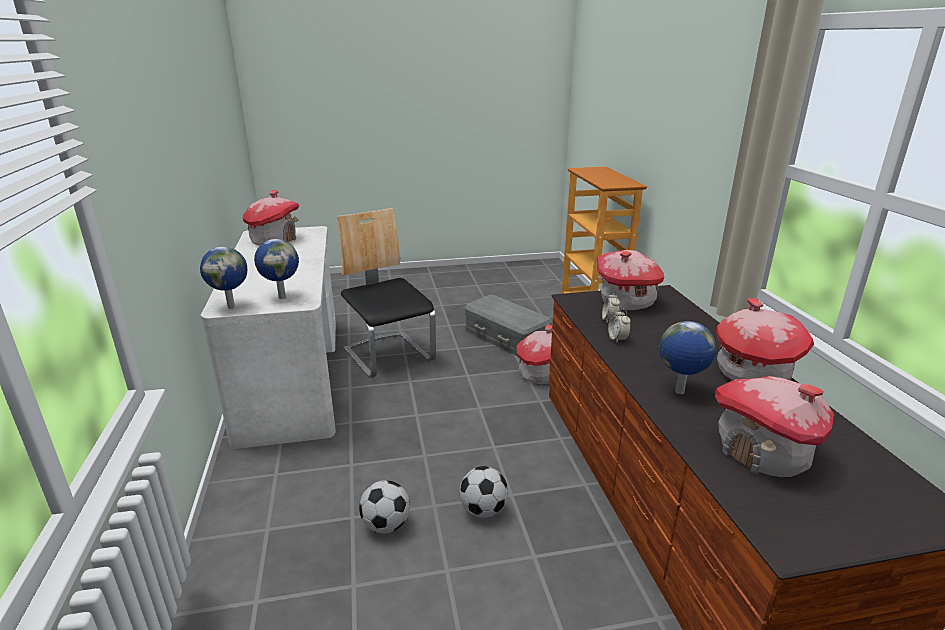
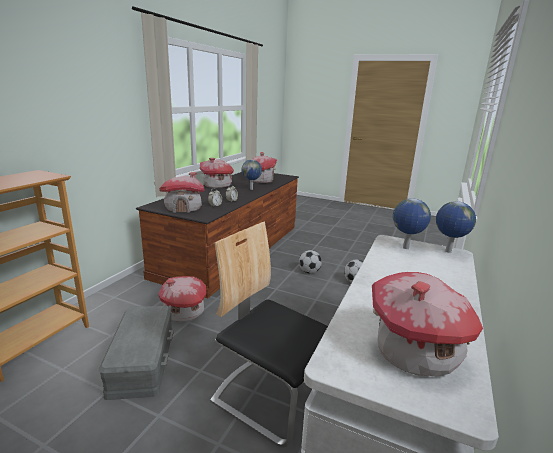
camera: 145 degrees left, 5 degrees down
chair [337,208,436,378] -> chair turned 120 degrees clockwise [210,222,328,447]

